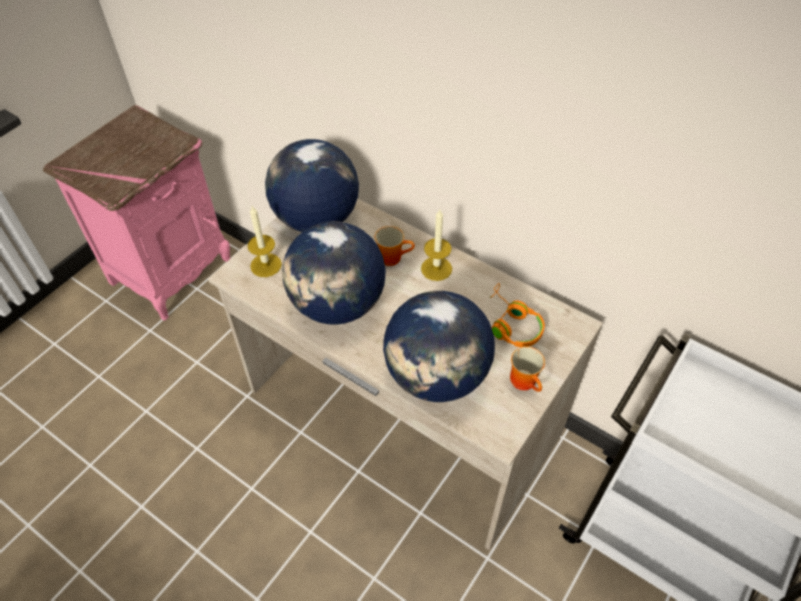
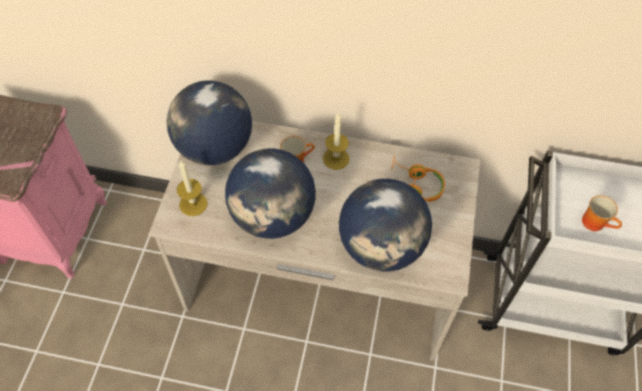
camera: 25 degrees left, 5 degrees up
mug [510,346,545,392] -> mug moved to [582,195,622,231]

